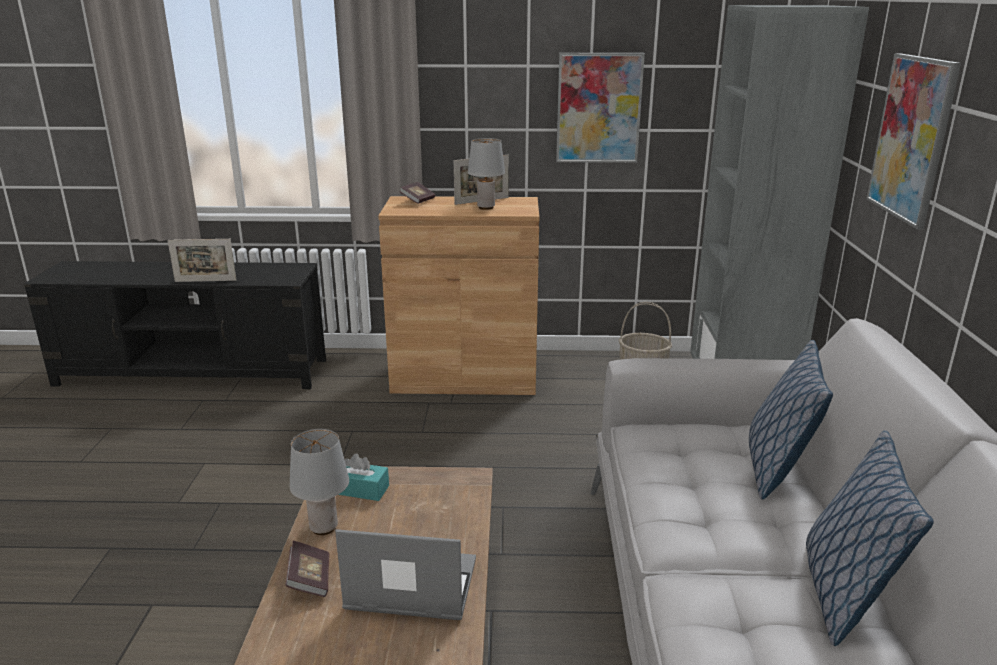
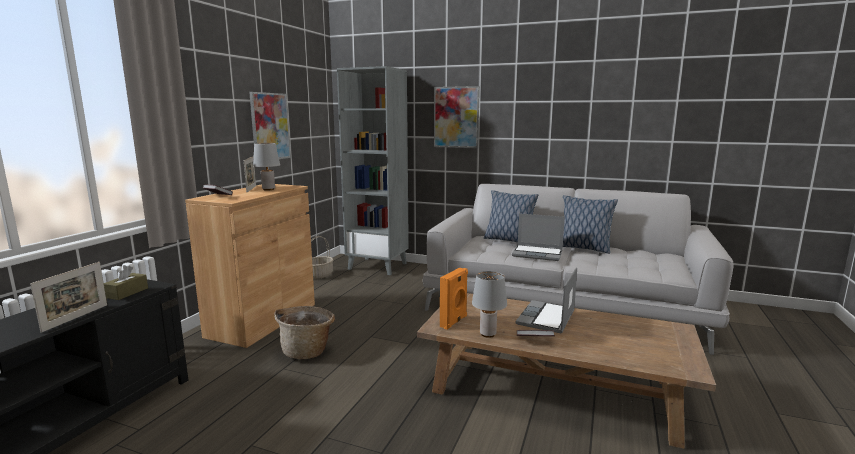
camera: 70 degrees left, 10 degrees down
turquoise tissue box [338,453,389,501] -> orange speaker [440,268,468,330]
none -> brown tissue box [104,265,148,300]
none -> basket [274,306,335,359]
none -> laptop [512,213,565,261]

